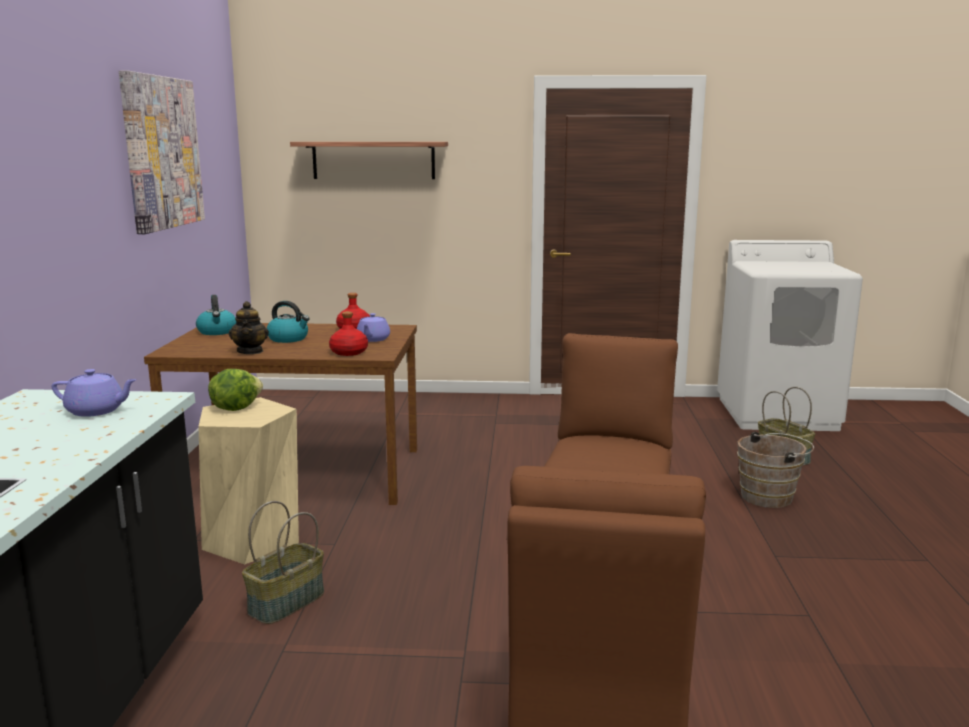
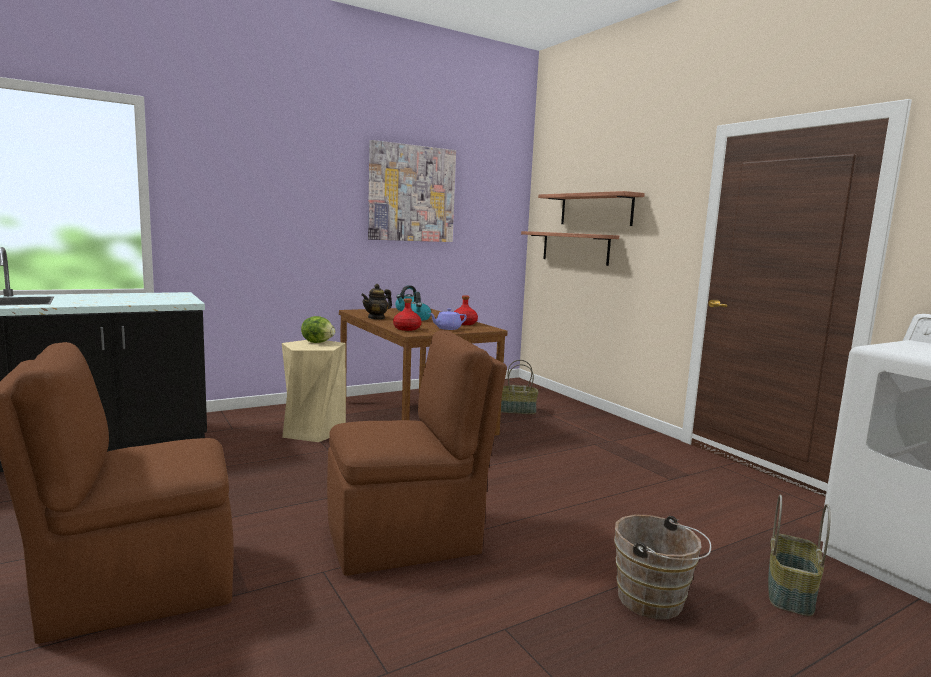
camera: 55 degrees right, 5 degrees down
purple teapot [52,369,137,417] -> none
basket [242,501,324,624] -> basket moved to [501,360,538,414]
none -> shelf [521,231,619,266]

